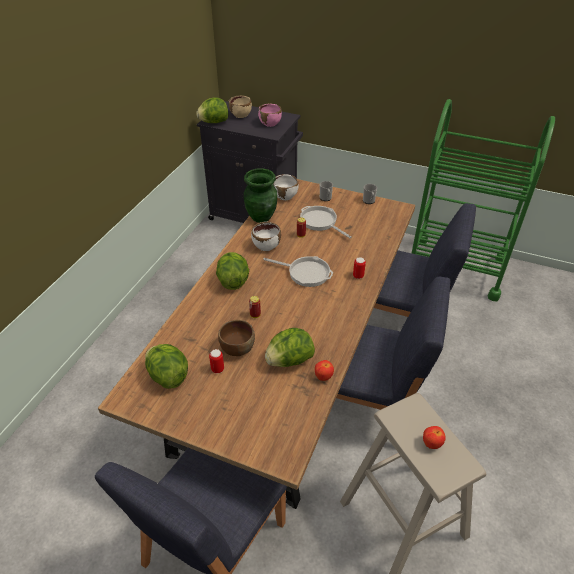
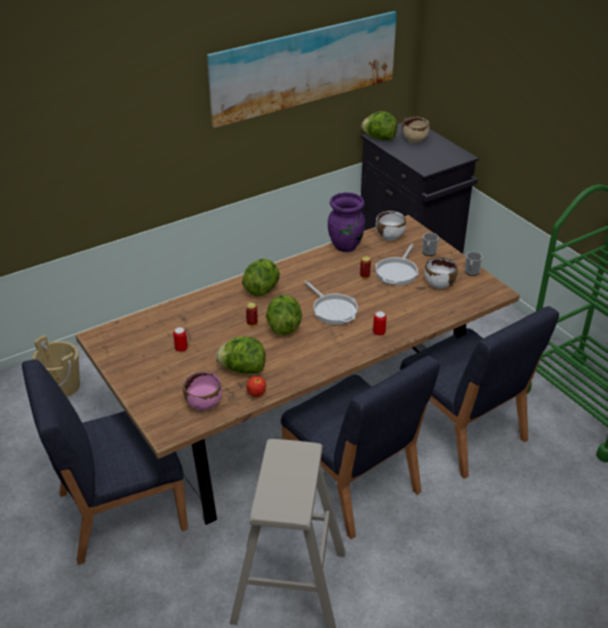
camera: 35 degrees right, 5 degrees down
lettuce [145,344,188,389] -> lettuce moved to [266,295,302,336]
brown bowl [218,320,255,356] -> none
green vase [244,168,277,223] -> purple vase [328,192,365,252]
white bowl [251,222,281,251] -> white bowl moved to [425,257,458,289]
pink bowl [258,104,282,127] -> pink bowl moved to [183,371,222,411]
frying pan [300,206,351,238] -> frying pan turned 150 degrees counterclockwise [375,244,419,286]
apple [423,426,445,449] -> none
none -> beige bucket [32,335,80,397]
none -> picture [207,11,397,128]

